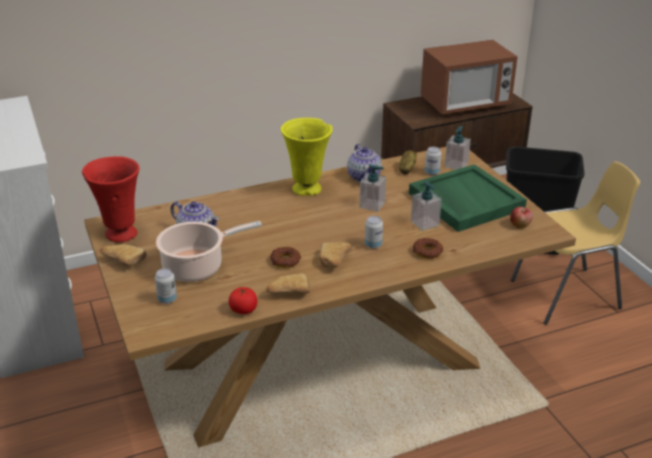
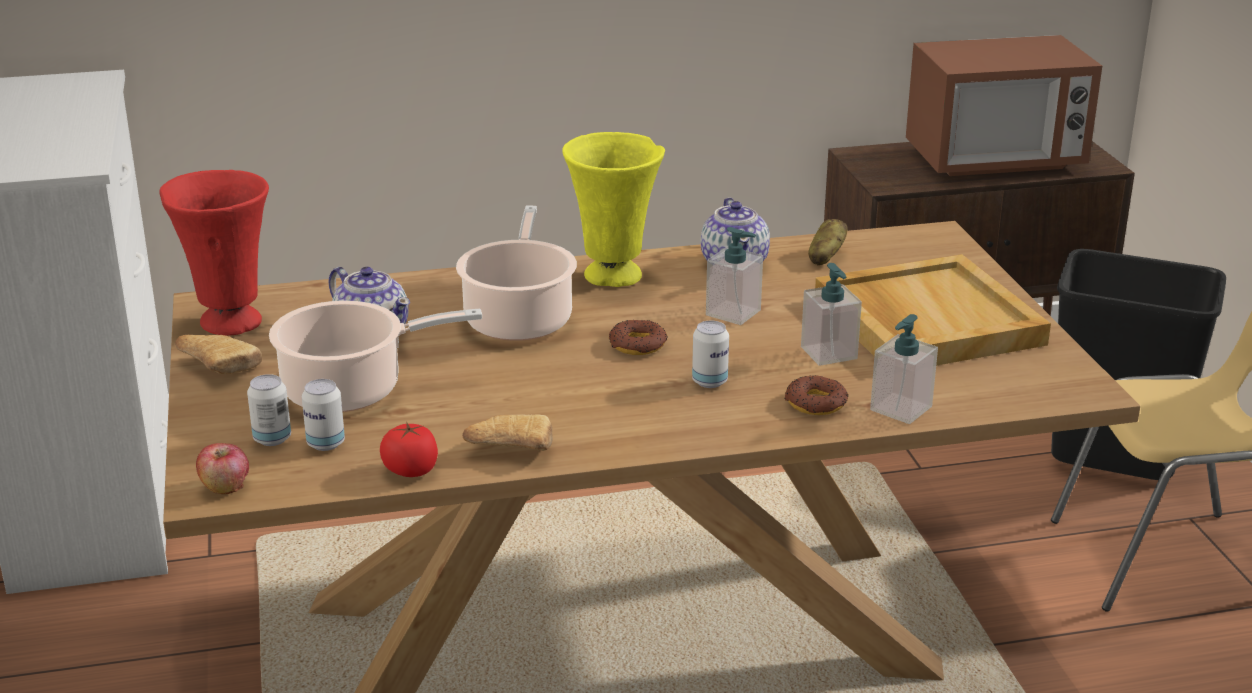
camera: 10 degrees right, 5 degrees down
donut [270,247,301,268] -> donut moved to [609,320,668,355]
bread [319,243,352,268] -> none
green tray [409,164,527,232] -> beige tray [815,254,1051,366]
can [425,147,441,176] -> can moved to [302,379,345,451]
soap dispenser [444,126,471,170] -> soap dispenser moved to [870,314,938,424]
apple [510,207,532,228] -> apple moved to [196,443,249,494]
none -> cooking pot [456,206,577,341]

